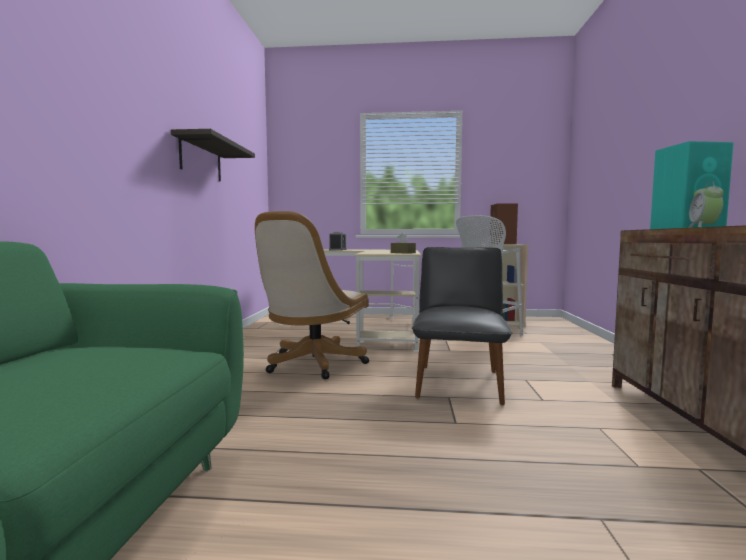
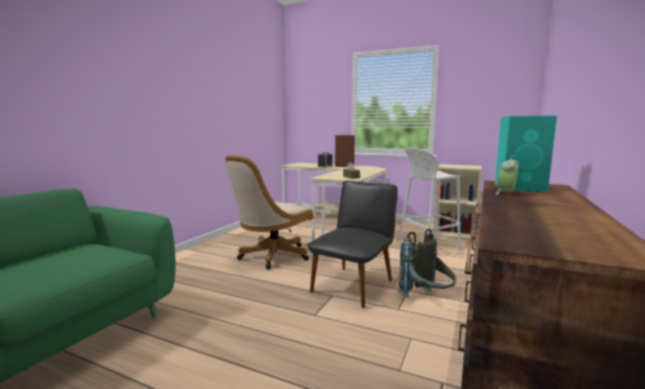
camera: 20 degrees right, 5 degrees up
shelf [171,129,255,181] -> none
brown speaker [490,203,518,244] -> brown speaker moved to [335,135,355,167]
none -> grey backpack [397,229,456,298]

